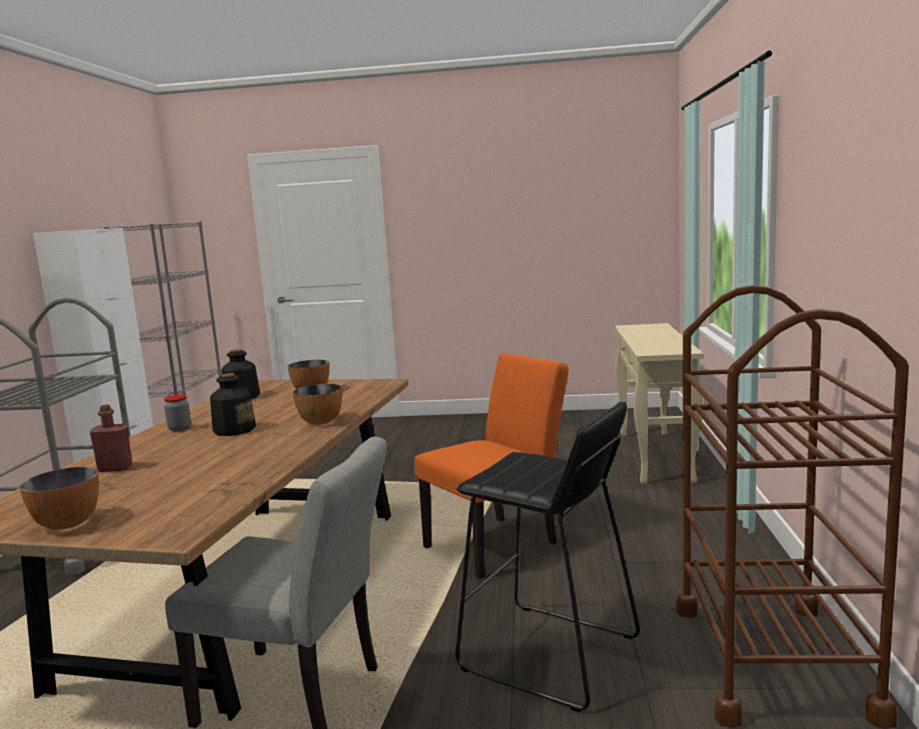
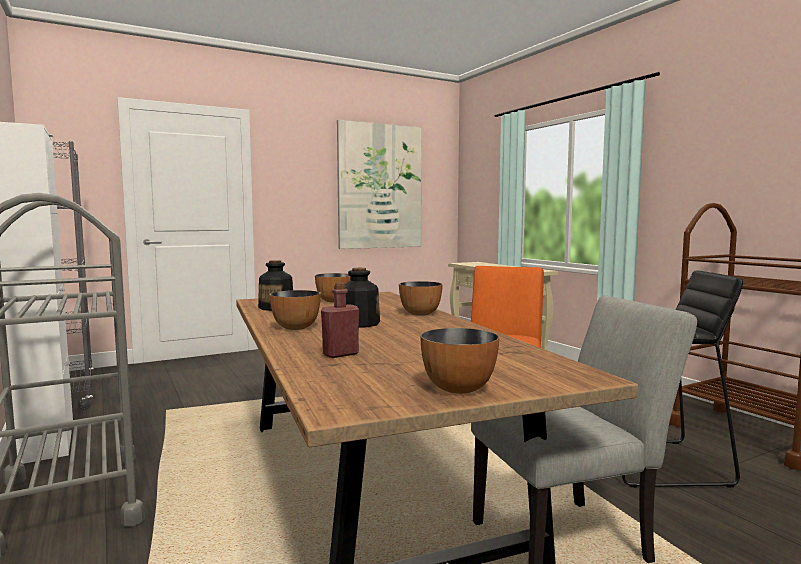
camera: 35 degrees left, 5 degrees down
jar [164,395,191,431] -> bowl [270,290,321,330]
none -> picture [337,120,422,249]

